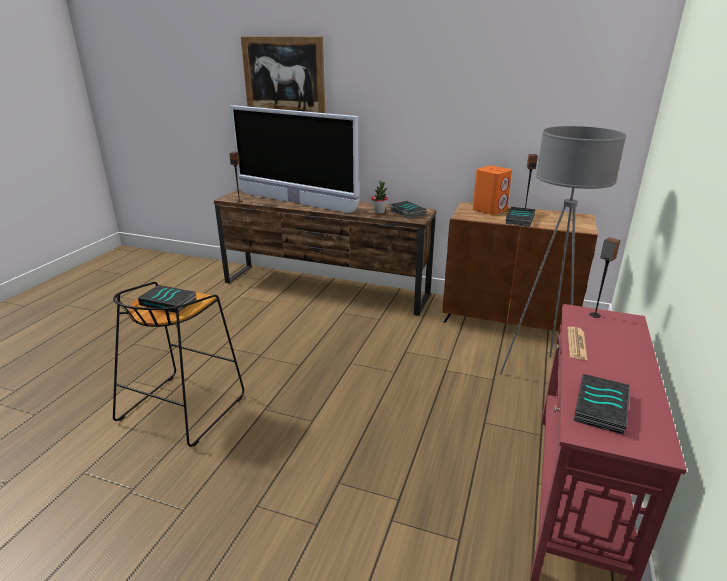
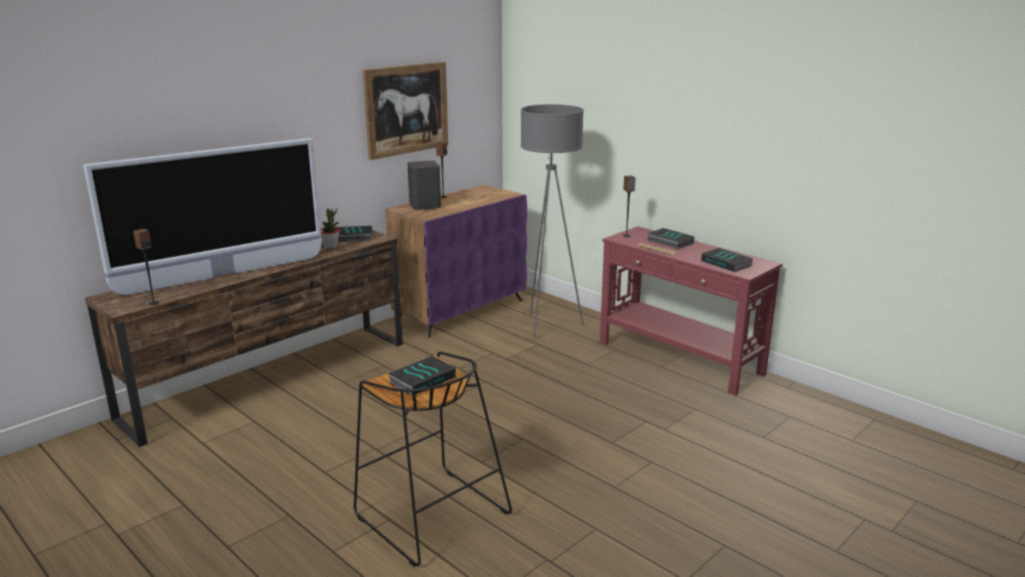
camera: 65 degrees left, 5 degrees down
picture [241,36,325,113] -> picture moved to [363,62,448,160]
brown cabinet [443,202,598,332] -> purple cabinet [385,185,527,337]
orange speaker [473,166,512,215] -> grey speaker [407,161,441,210]
book [505,207,535,227] -> book moved to [647,228,695,249]

